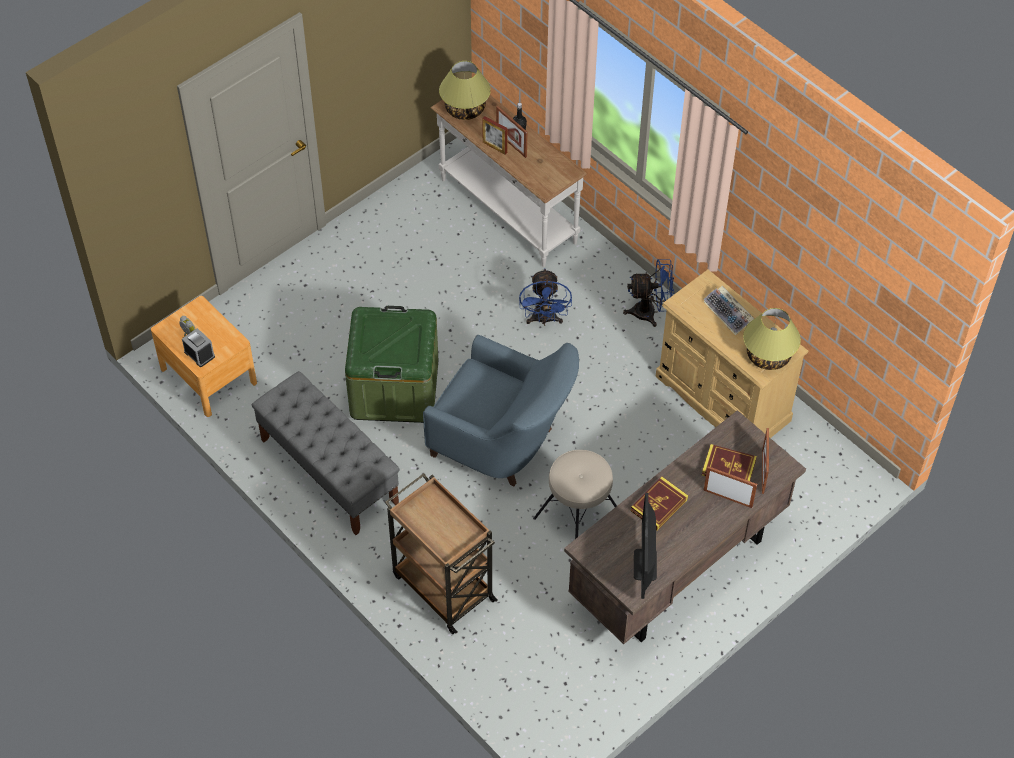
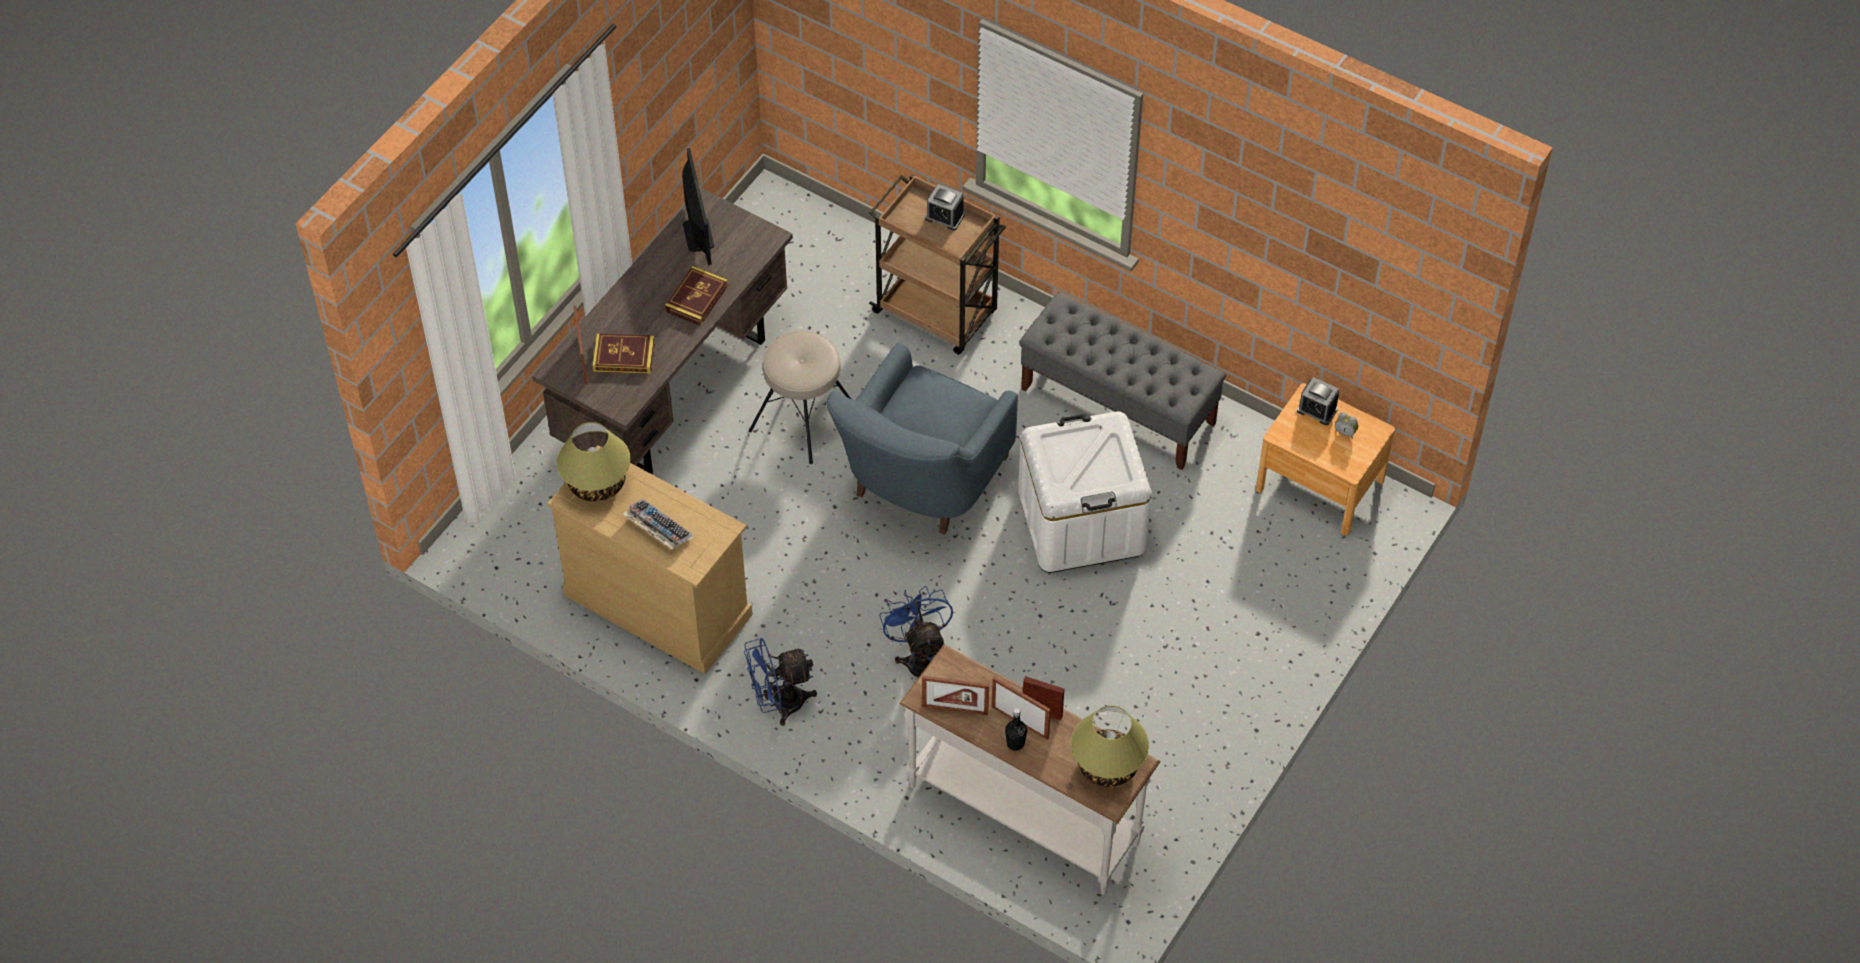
camera: 165 degrees right, 0 degrees up
green storage box [345,306,438,423] -> white storage box [1018,411,1152,573]
blue armchair [423,335,579,486] -> blue armchair turned 75 degrees counterclockwise [826,342,1018,535]
picture frame [704,466,757,508] -> picture frame moved to [922,676,989,715]
none -> alarm clock [925,184,965,231]

